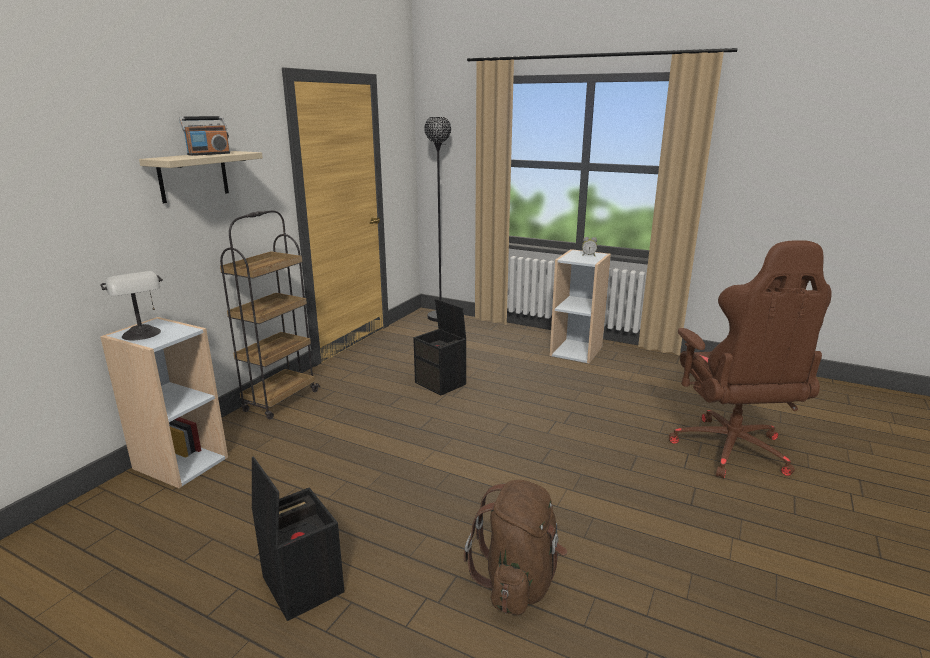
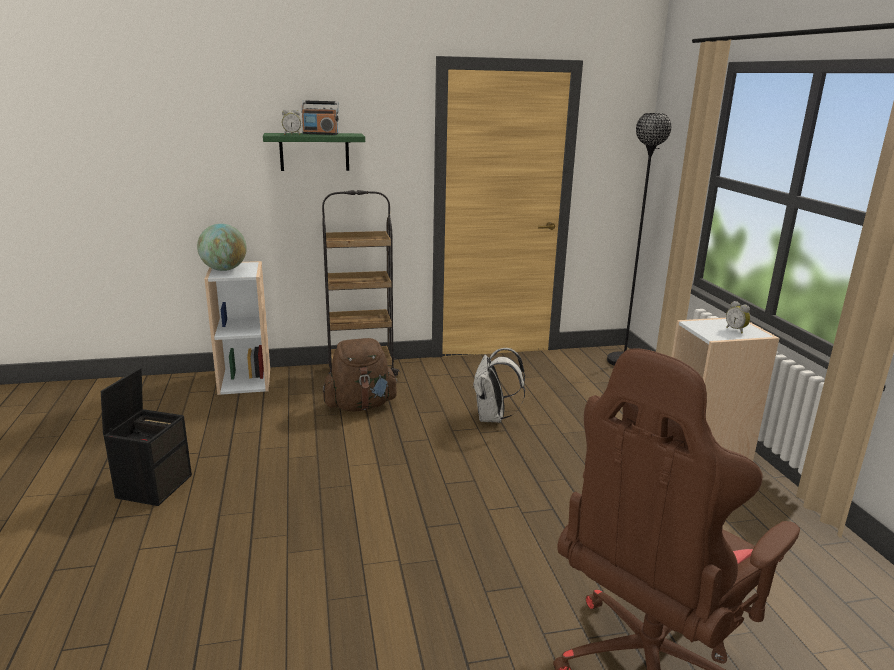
camera: 50 degrees right, 0 degrees up
table lamp [100,271,163,340] -> globe [197,224,247,271]
beige shelf [139,151,263,203] -> green shelf [263,133,365,171]
black storage box [413,299,466,396] -> white backpack [472,348,525,423]
brown backpack [464,480,567,615] -> brown backpack moved to [323,338,398,412]
none -> alarm clock [282,110,301,135]

